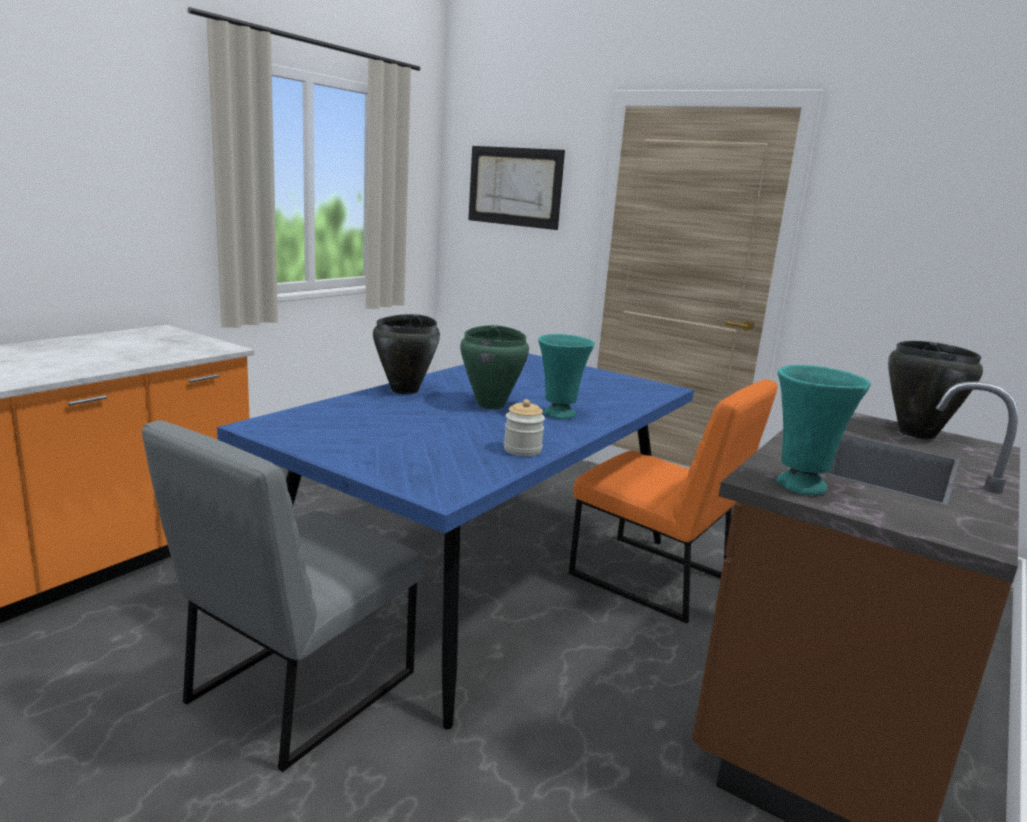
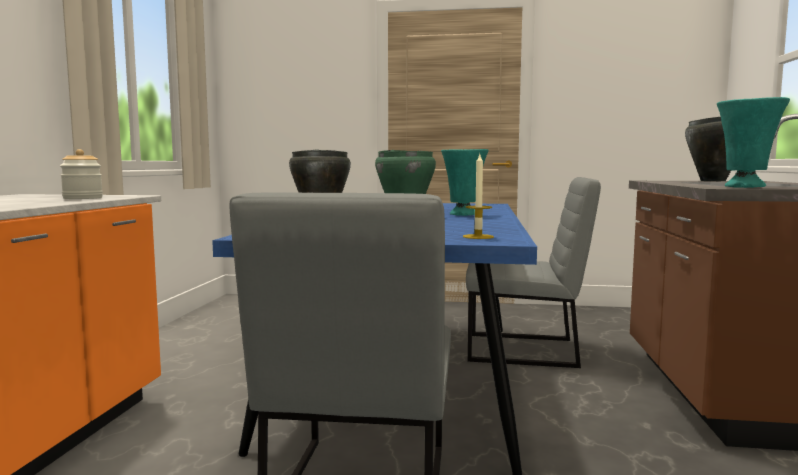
camera: 25 degrees left, 10 degrees down
picture [468,146,565,230] -> none
jar [504,399,545,456] -> jar moved to [60,149,103,199]
orange chair [569,379,778,624] -> grey chair [466,177,601,368]
none -> candle [463,154,494,239]

